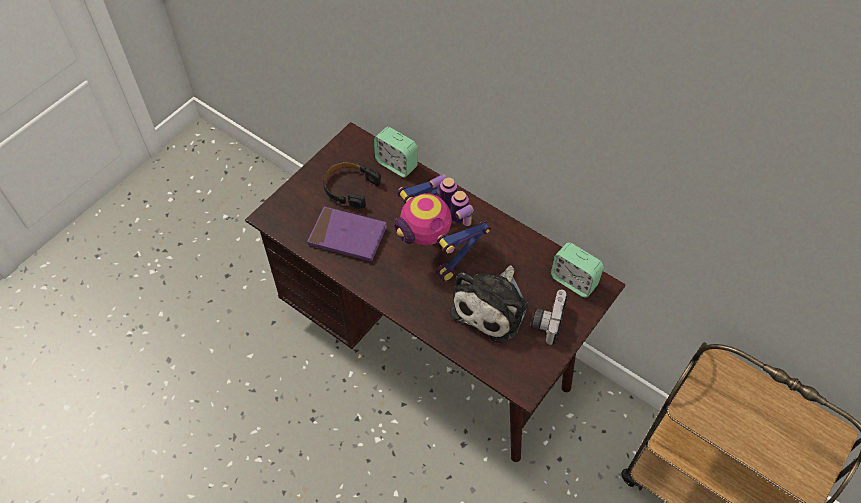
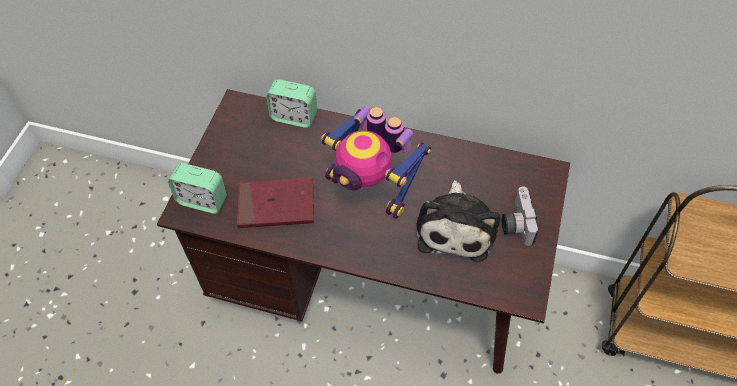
camera: 20 degrees left, 0 degrees up
purple book [307,207,387,262] -> red book [237,178,314,228]
black headphones [323,161,381,209] -> none
alarm clock [550,242,604,298] -> alarm clock moved to [168,163,227,214]

